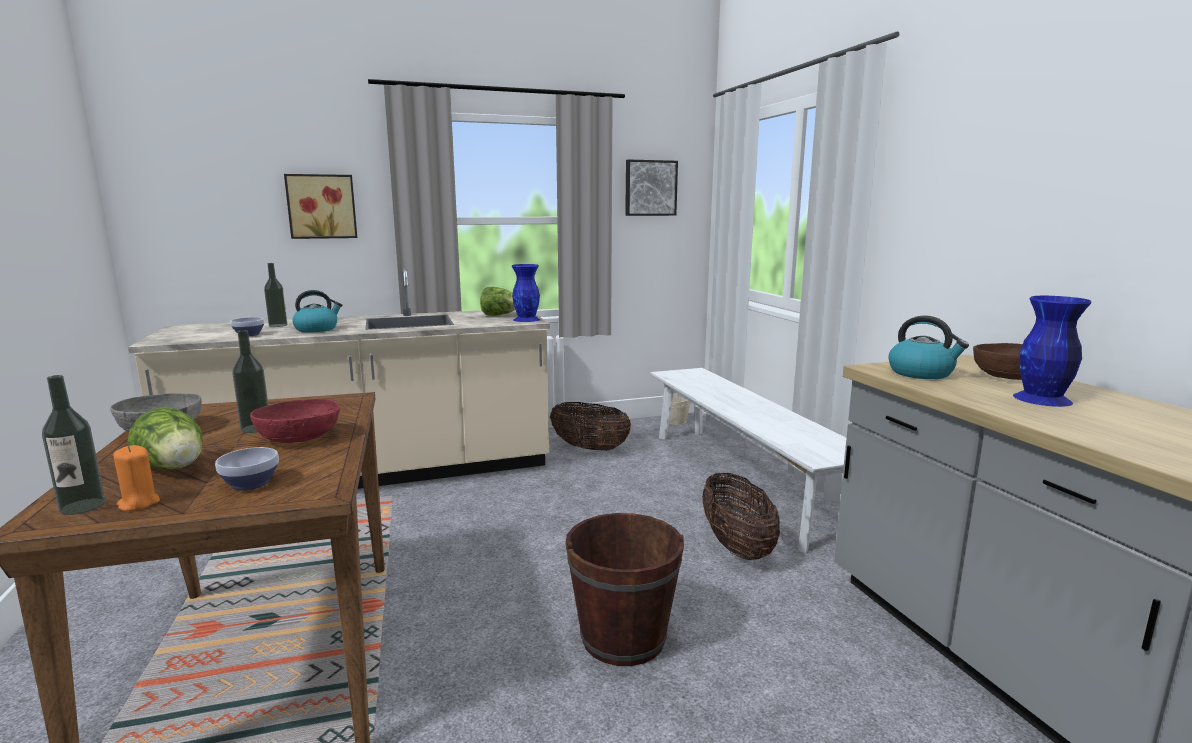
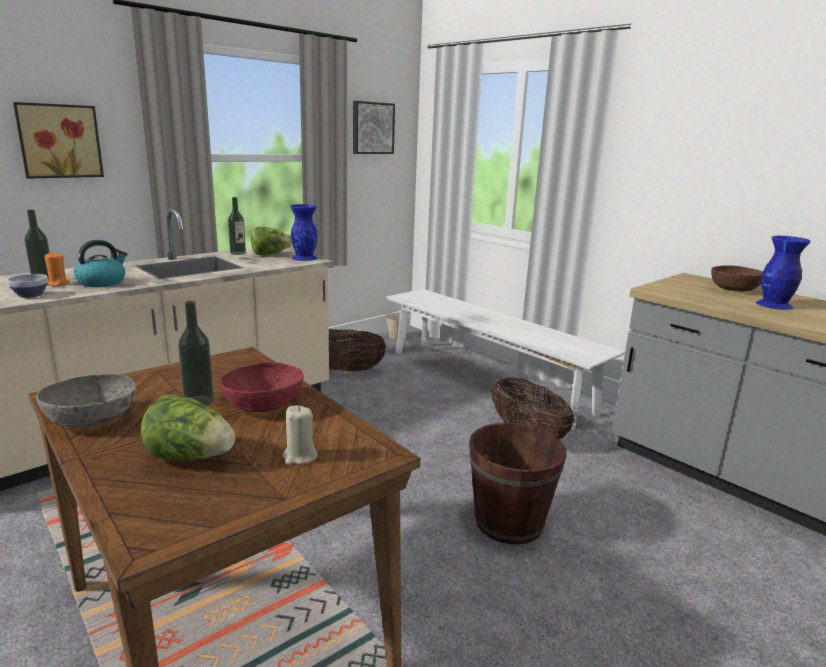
camera: 25 degrees left, 5 degrees up
bottle [42,375,105,515] -> bottle moved to [228,197,246,255]
orange candle [113,445,160,511] -> orange candle moved to [44,252,70,286]
bowl [215,447,279,490] -> beige candle [282,406,317,465]
kettle [888,315,969,379] -> none

